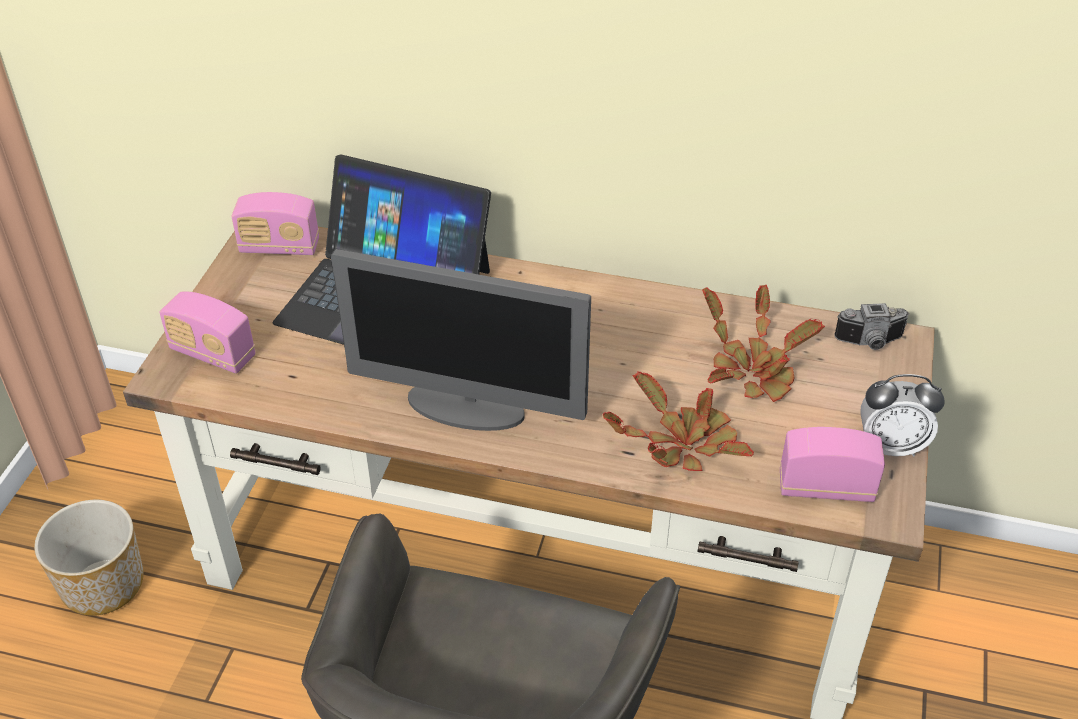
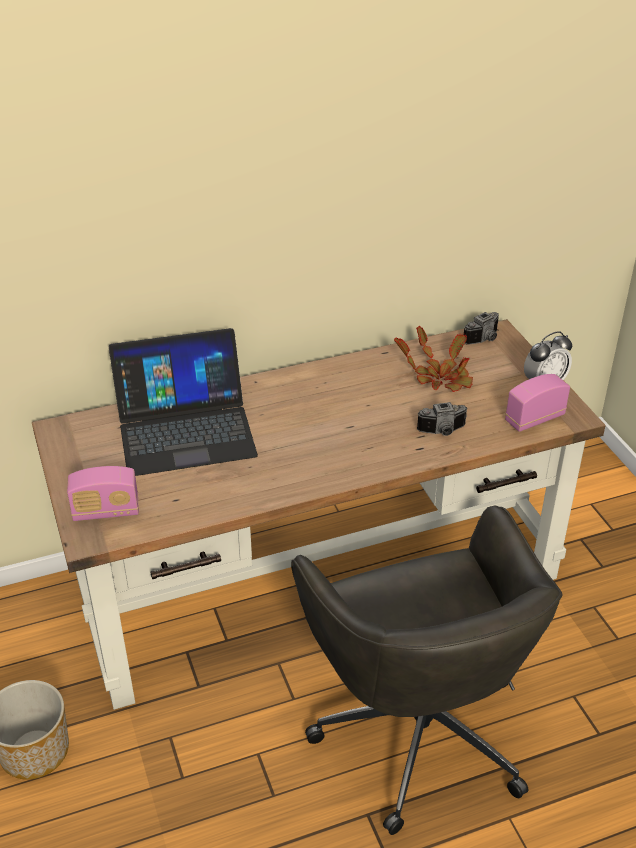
camera: 35 degrees left, 5 degrees down
radio [231,192,319,255] -> none
monitor [331,249,591,431] -> none
potted plant [603,371,754,471] -> camera [417,402,468,436]

